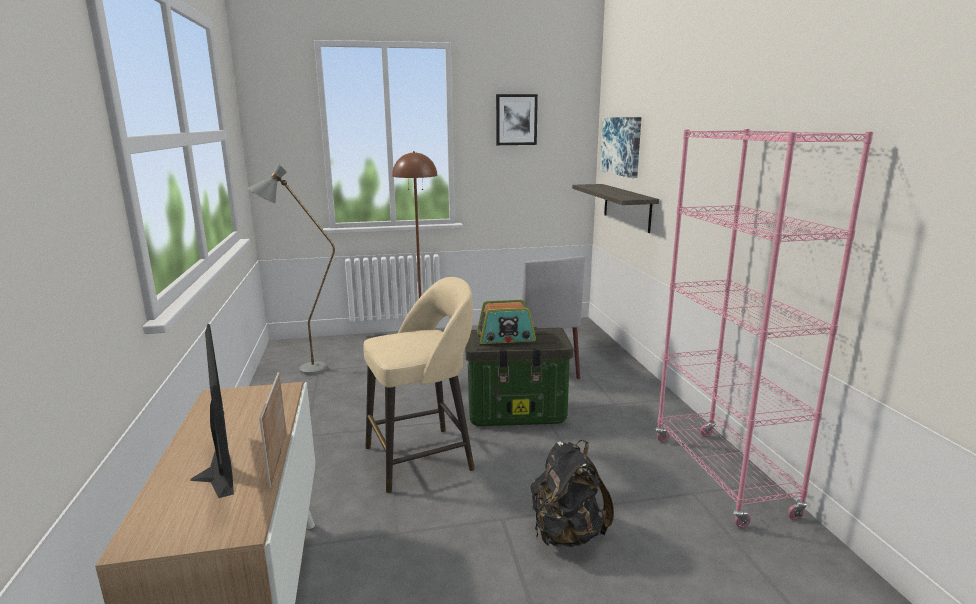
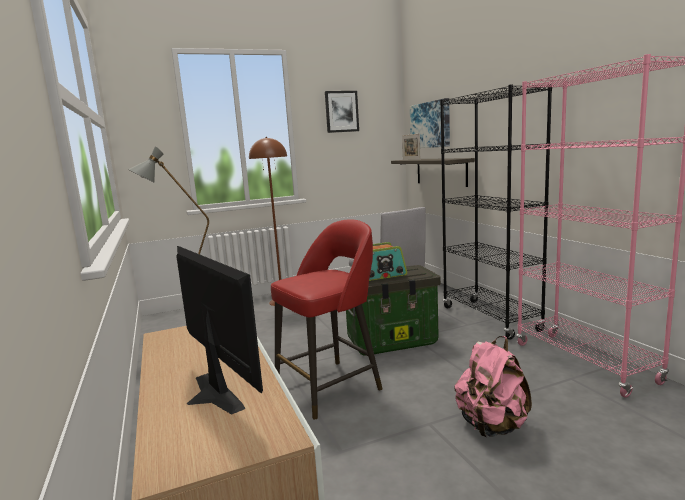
camera: 10 degrees left, 5 degrees down
picture frame [259,372,287,488] -> picture frame moved to [402,134,420,160]
beige stool [363,277,475,493] -> red stool [271,219,383,420]
black backpack [531,440,614,547] -> pink backpack [454,336,532,437]
none -> black bookcase [440,84,552,340]

